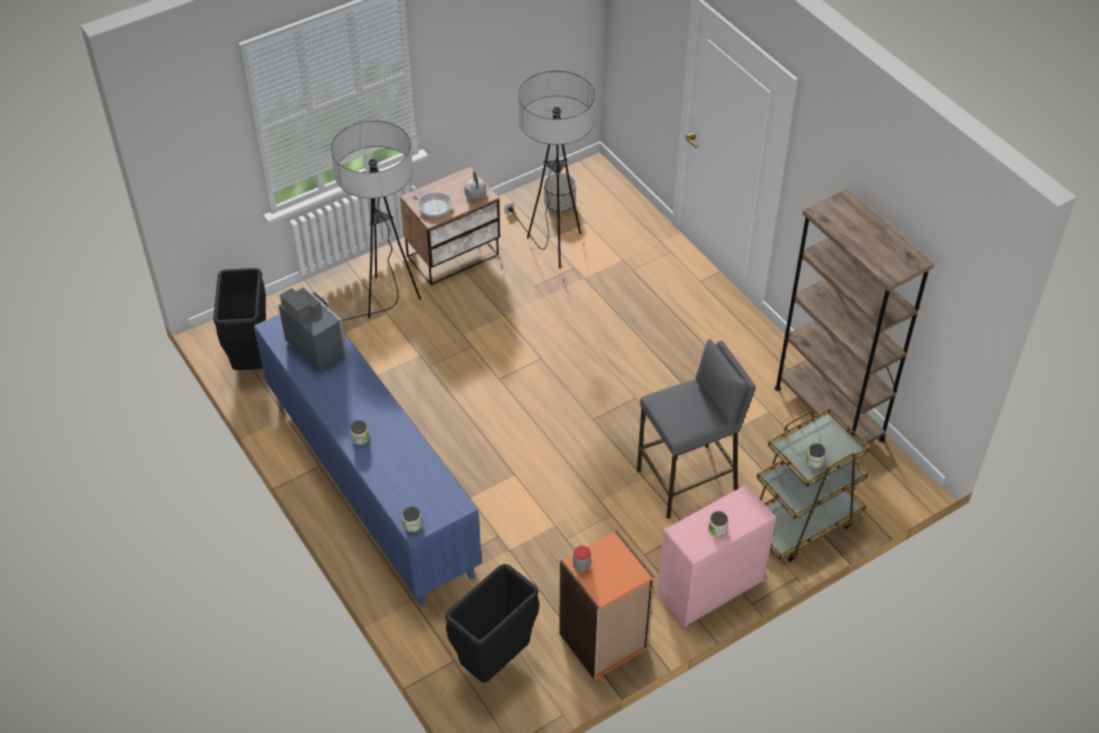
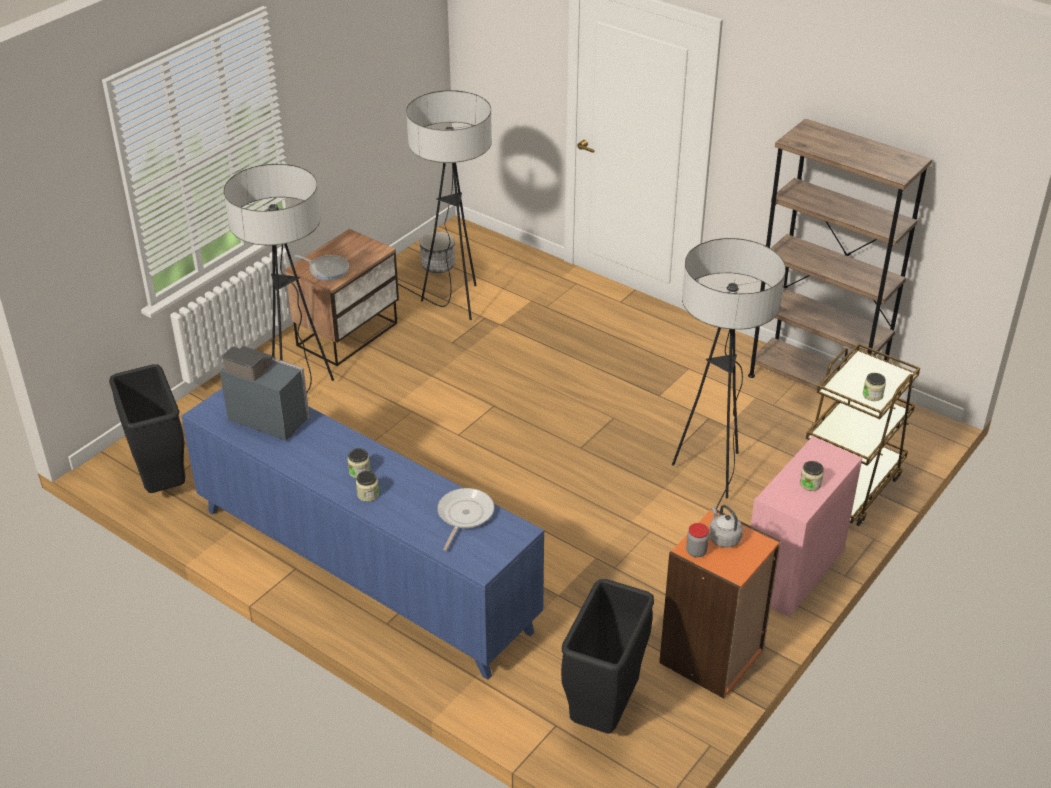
camera: 20 degrees left, 10 degrees down
jar [402,506,422,532] -> jar moved to [347,448,371,478]
grey kettle [464,171,486,199] -> grey kettle moved to [709,505,743,547]
grey stool [637,339,756,519] -> floor lamp [672,238,786,509]
none -> frying pan [437,488,494,551]

